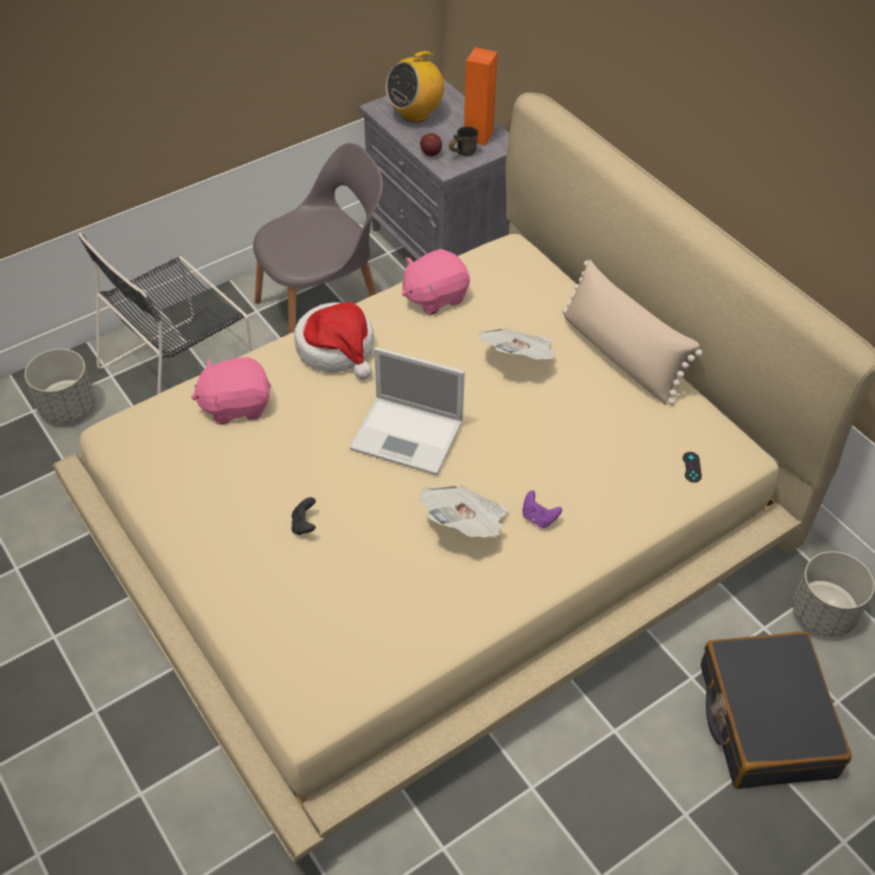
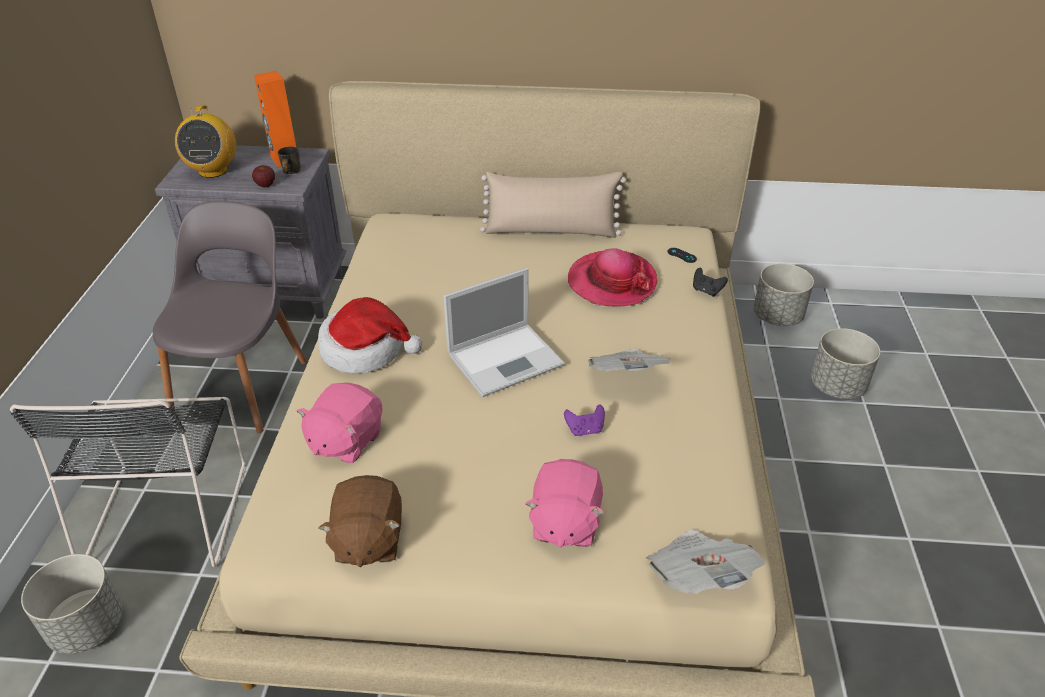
camera: 50 degrees left, 10 degrees down
black game controller [291,497,316,535] -> black game controller moved to [693,268,728,297]
pink plush toy [402,249,470,315] -> pink plush toy moved to [525,459,604,548]
newspaper [479,328,556,360] -> newspaper moved to [646,530,765,594]
purple game controller [522,490,562,528] -> purple game controller moved to [564,404,605,436]
black suitcase [701,632,852,789] -> grey planter [811,328,880,399]
none -> brown plush toy [319,475,402,567]
none -> hat [568,248,657,307]

